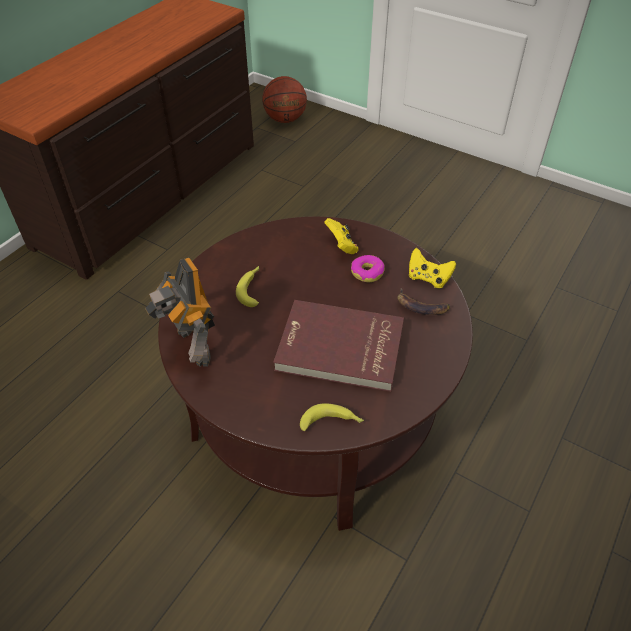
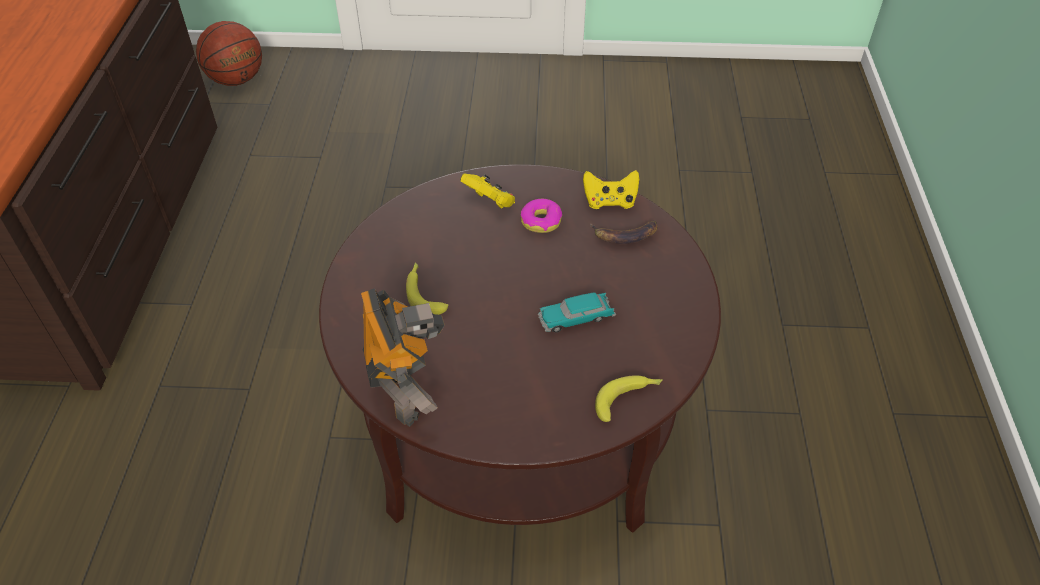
camera: 30 degrees left, 0 degrees up
toy robot [145,258,215,367] -> toy robot turned 135 degrees counterclockwise [361,288,445,427]
red book [273,300,404,392] -> toy car [537,293,616,332]

